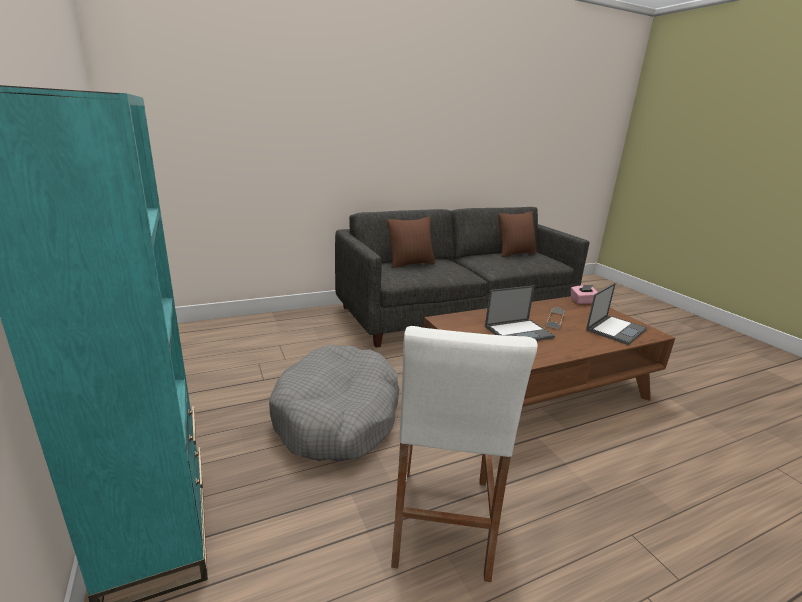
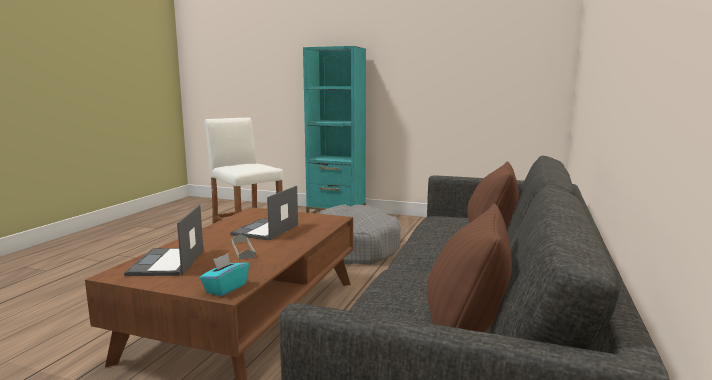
camera: 135 degrees right, 10 degrees down
pink tissue box [571,285,598,304] -> turquoise tissue box [200,253,249,296]

